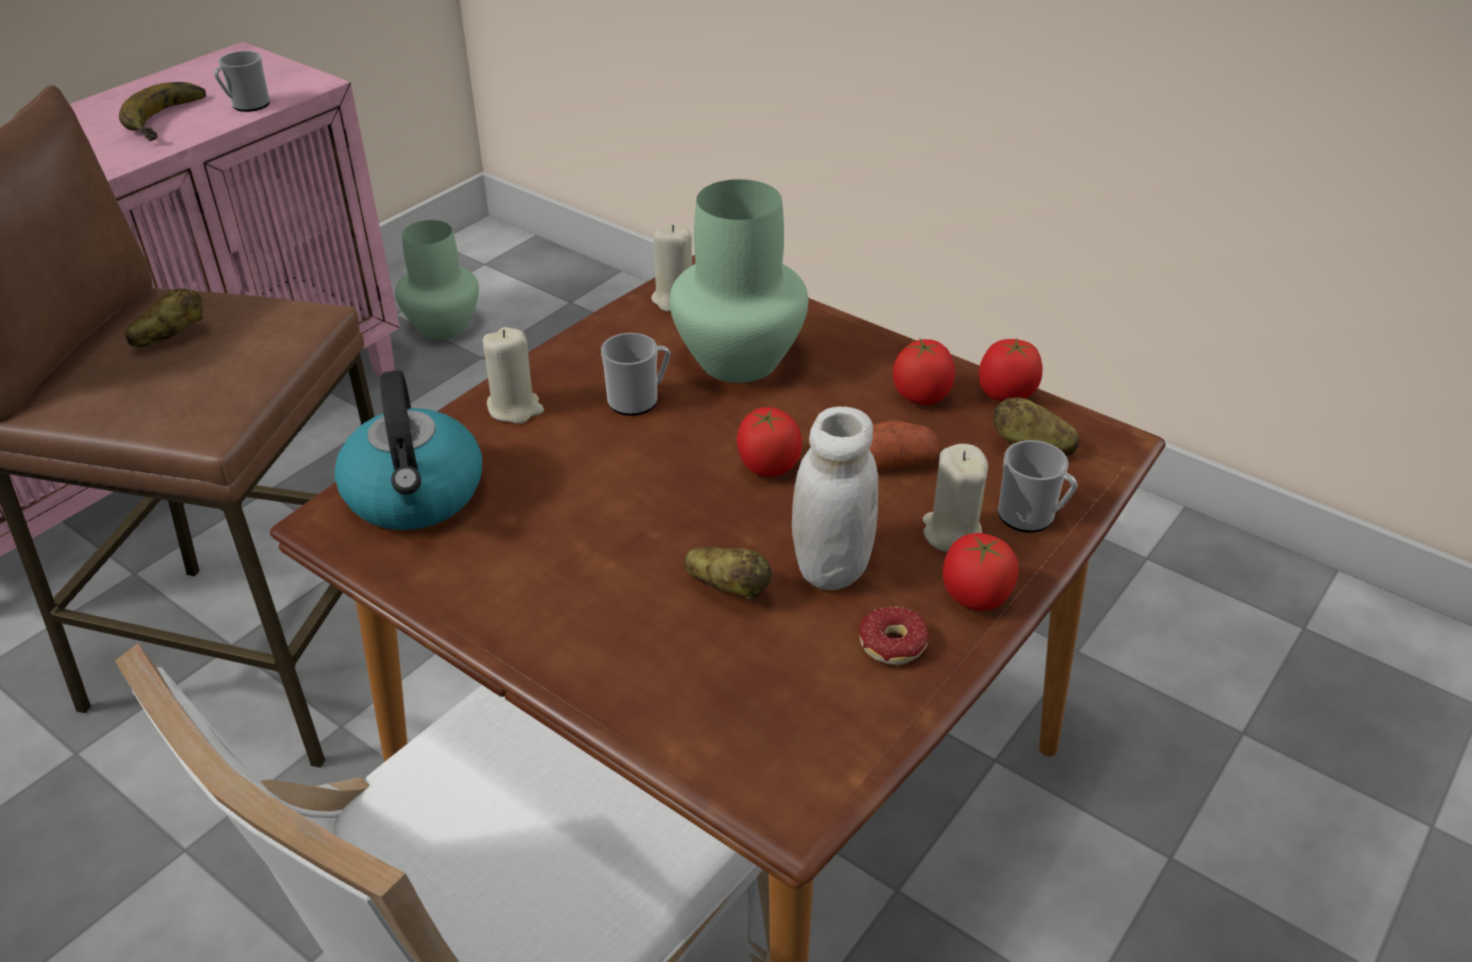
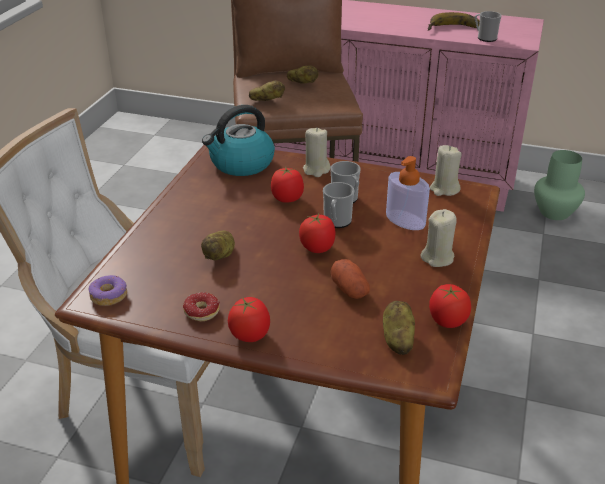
camera: 70 degrees right, 5 degrees down
green vase [670,179,808,383] -> soap dispenser [386,156,430,230]
white jar [792,407,878,590] -> none
tomato [893,337,955,405] -> tomato moved to [271,166,304,203]
beige candle [923,444,988,552] -> beige candle moved to [420,209,457,267]
mug [998,440,1078,533] -> mug moved to [323,182,354,228]
none -> donut [89,275,127,306]
none -> potato [249,81,285,101]

